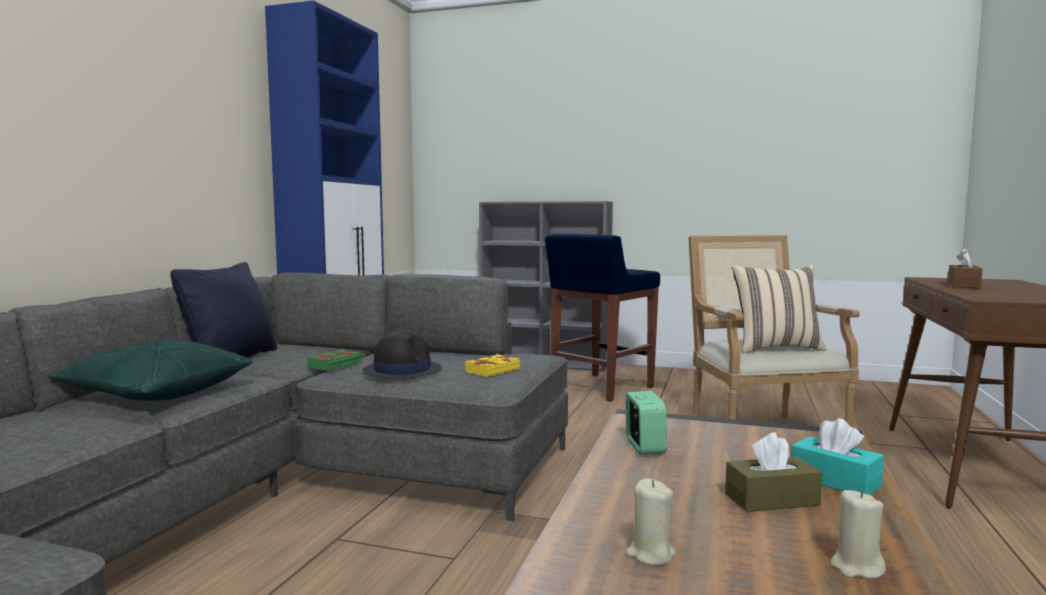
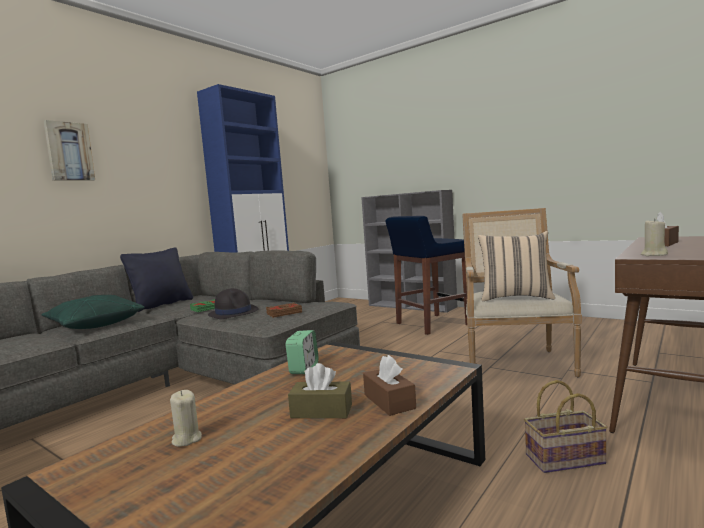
camera: 20 degrees right, 0 degrees up
yellow book [465,354,520,377] -> brown book [266,302,302,318]
turquoise tissue box [791,418,884,495] -> brown tissue box [363,355,416,416]
beige candle [830,490,886,579] -> beige candle moved to [641,218,668,256]
none -> picture [44,120,95,181]
none -> basket [524,380,608,473]

